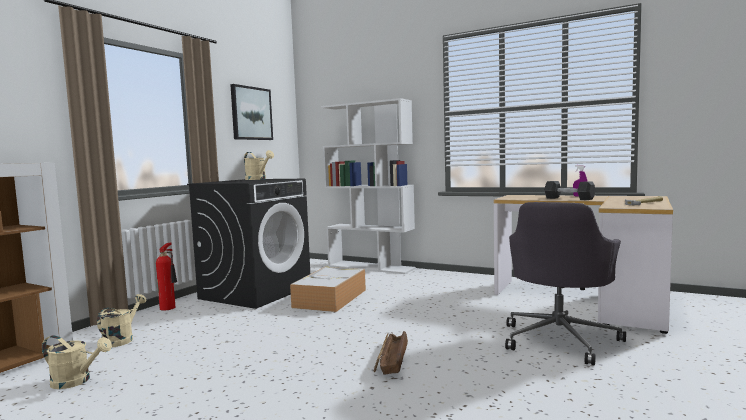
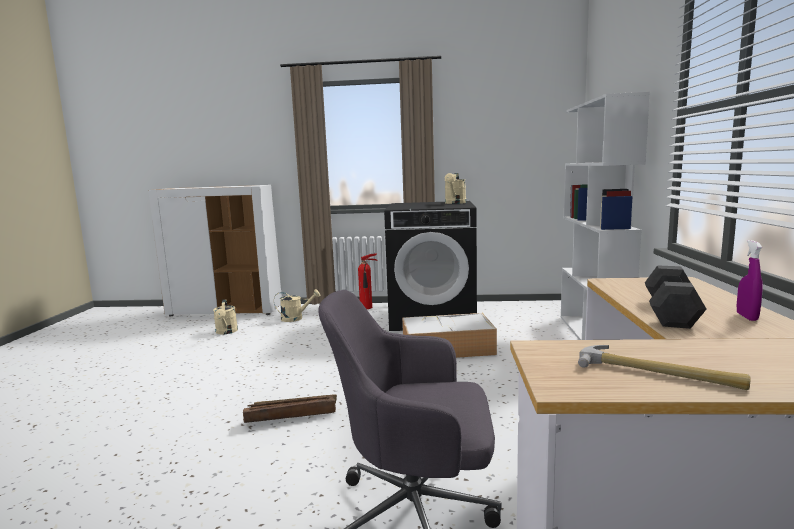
camera: 65 degrees right, 5 degrees up
picture [230,84,273,140] -> none

